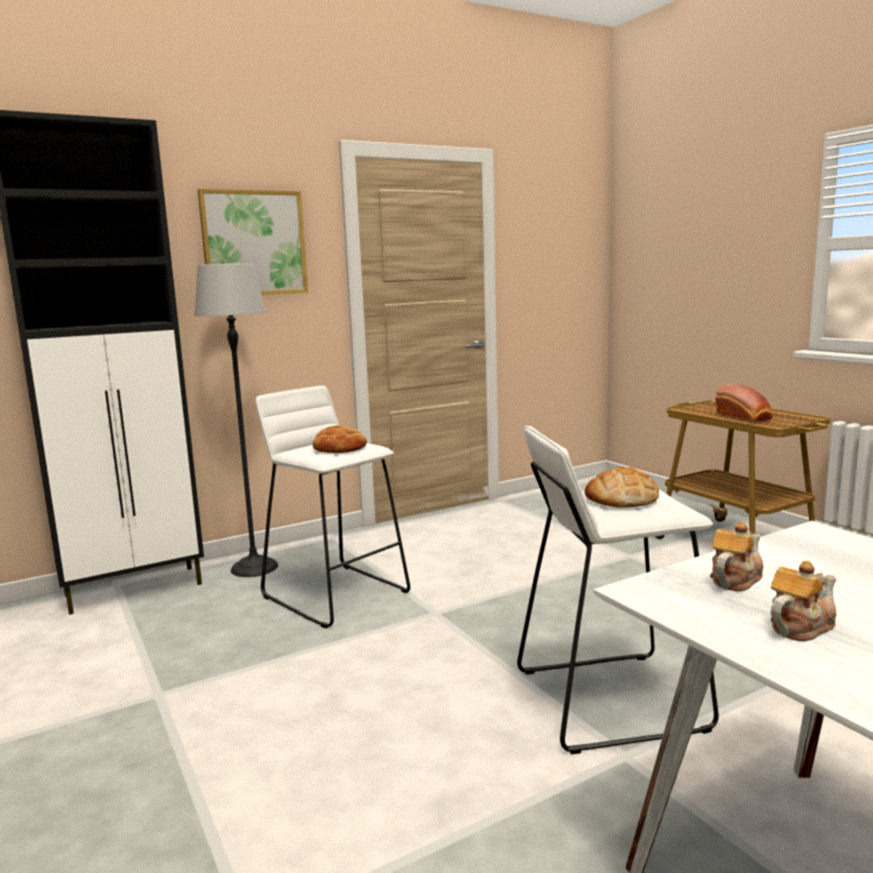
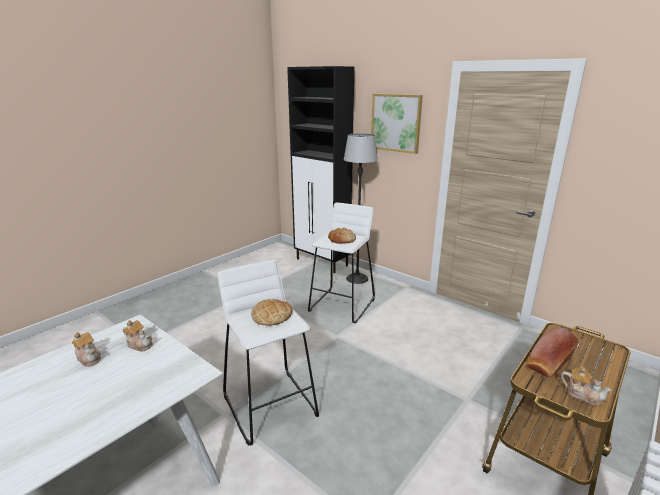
camera: 70 degrees right, 10 degrees up
none -> teapot [561,366,612,406]

